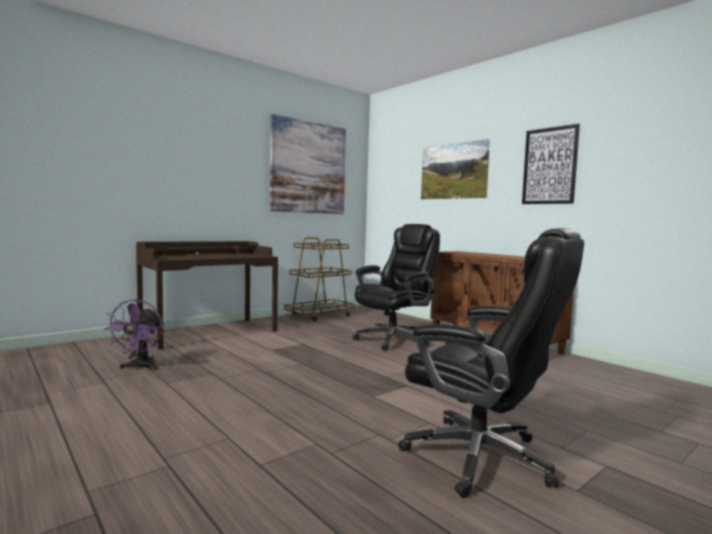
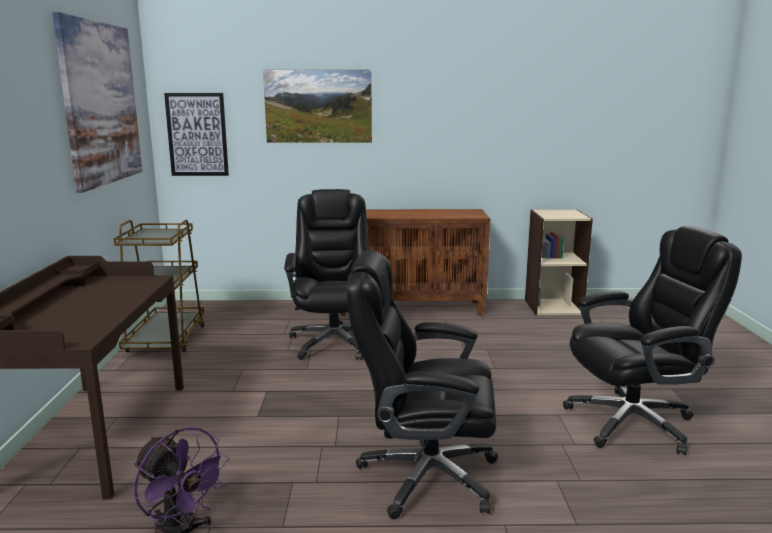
camera: 50 degrees left, 10 degrees up
picture [522,124,580,204] -> picture moved to [164,93,229,176]
none -> black office chair [346,250,498,519]
none -> beige bookcase [525,209,593,315]

